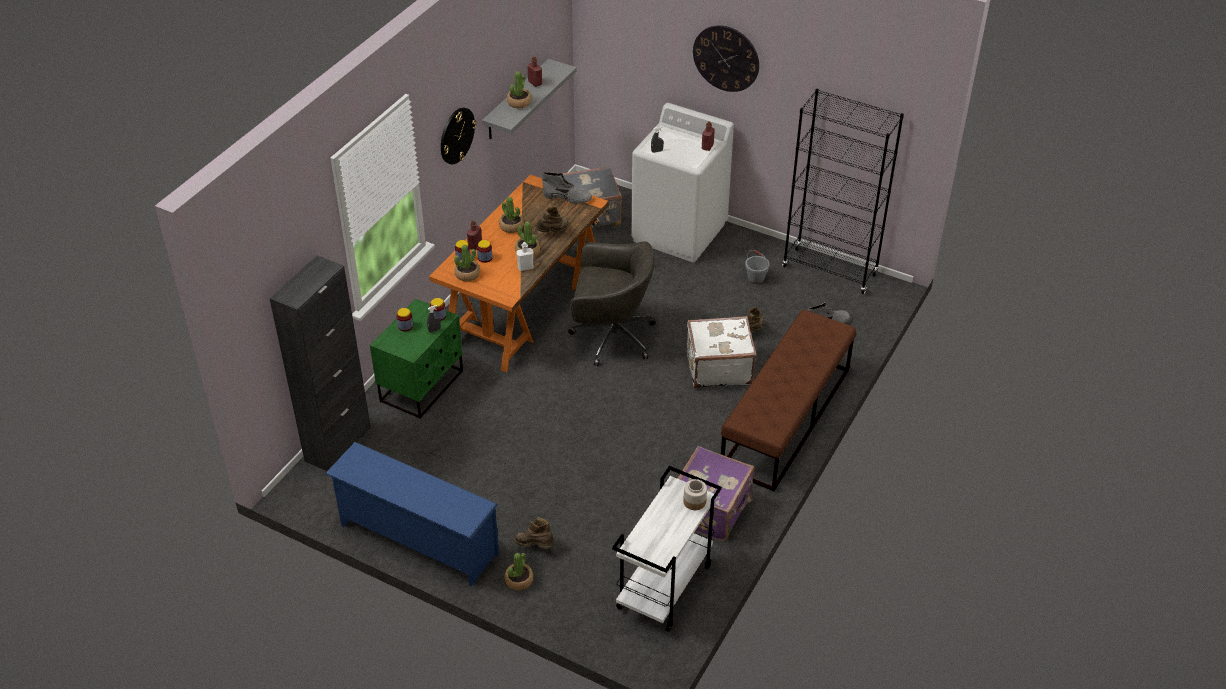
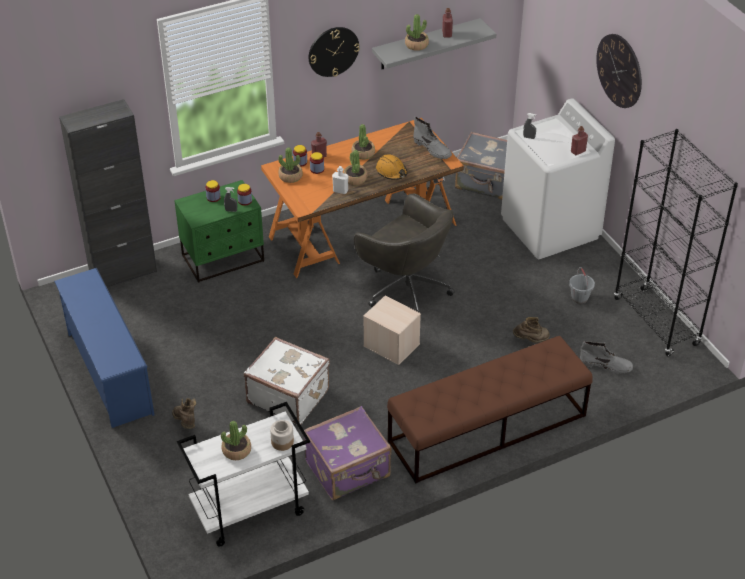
camera: 35 degrees right, 0 degrees up
potted plant [505,553,533,590] -> potted plant moved to [221,421,251,460]
brown boot [535,206,569,233] -> orange hard hat [376,154,408,180]
white suitcase [687,316,757,388] -> white suitcase moved to [244,337,330,425]
none -> beige storage box [363,295,421,365]

